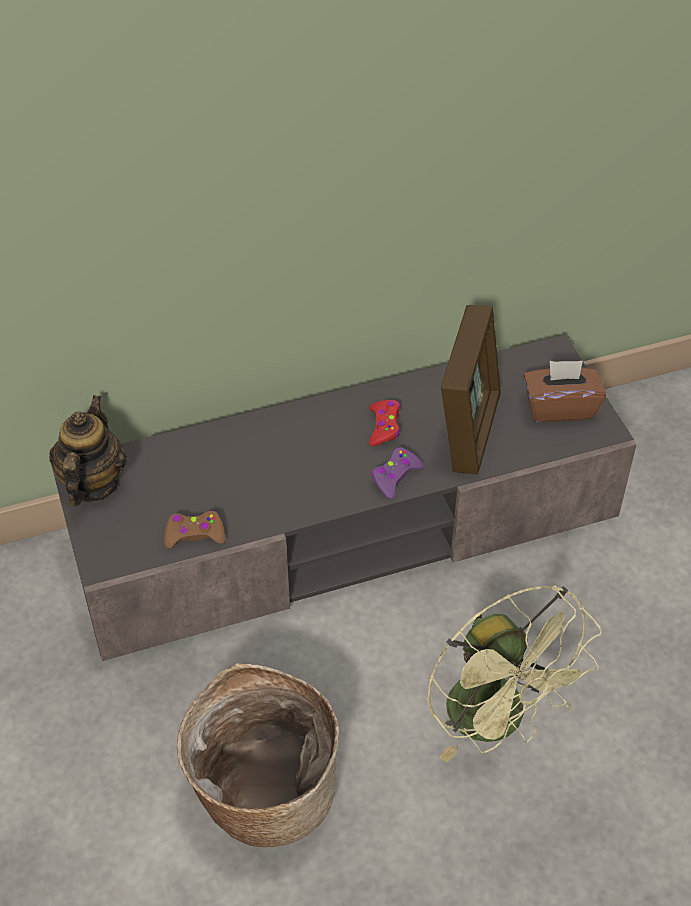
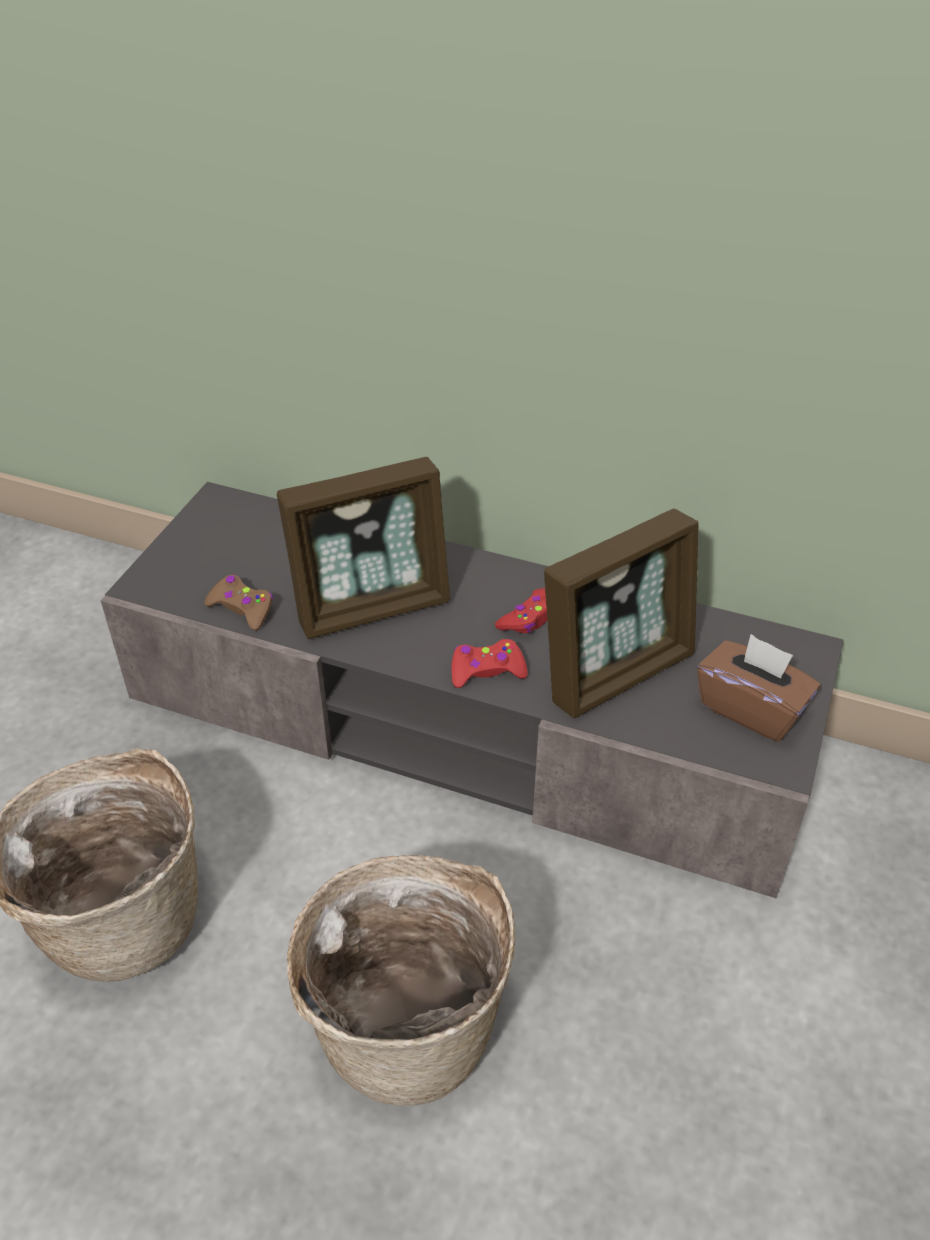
camera: 40 degrees right, 5 degrees down
teapot [49,395,127,506] -> none
purple game controller [371,447,424,499] -> red game controller [451,639,528,688]
green fan [427,586,602,763] -> basket [287,855,516,1106]
none -> picture frame [277,457,450,639]

